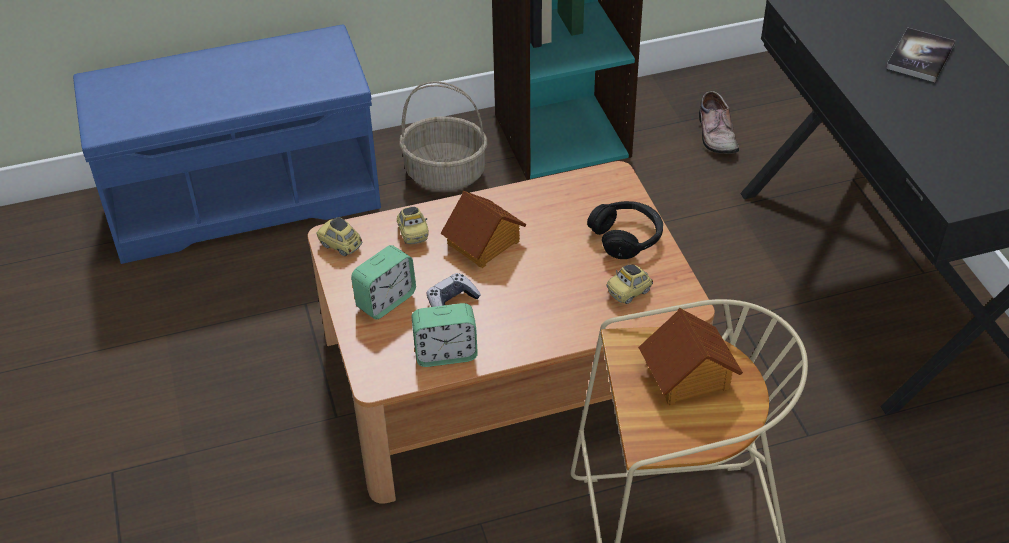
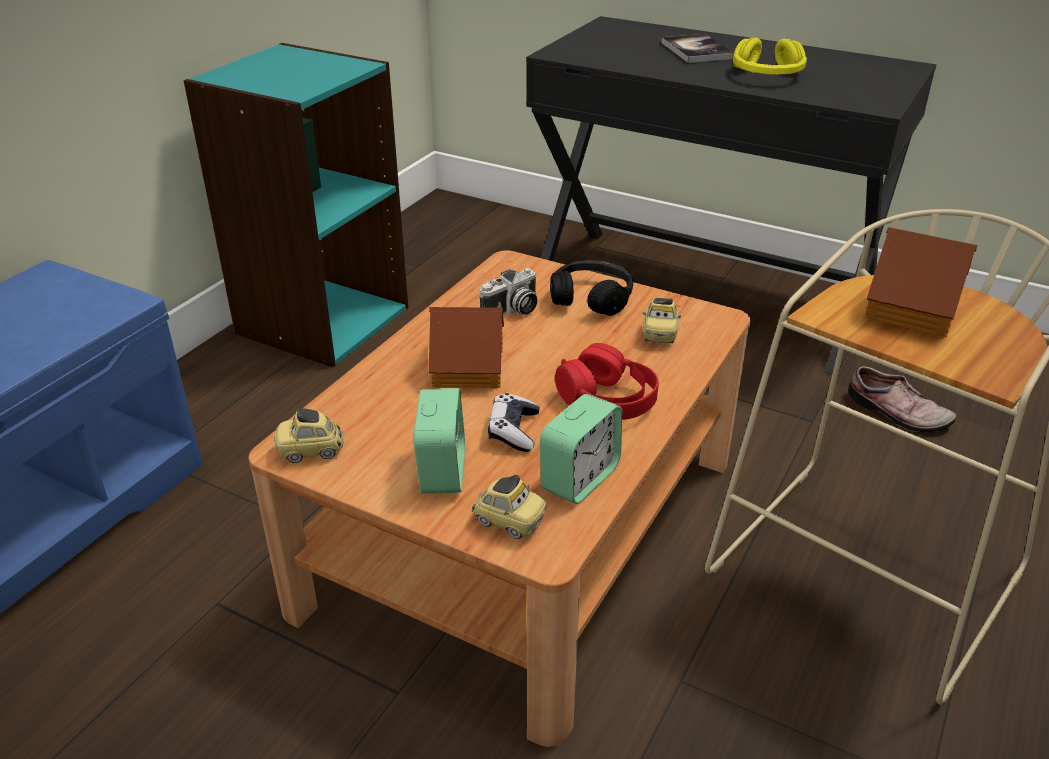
camera: 45 degrees left, 10 degrees down
toy car [397,207,429,244] -> toy car moved to [472,475,547,539]
basket [399,81,487,191] -> none
shoe [699,91,739,154] -> shoe moved to [848,366,956,432]
none -> camera [480,268,538,315]
none -> red headphones [555,343,659,420]
none -> yellow headphones [733,38,807,75]

